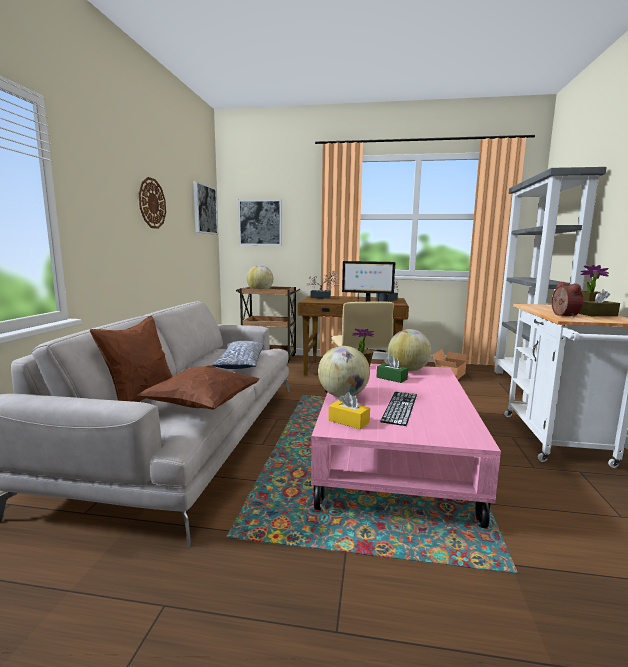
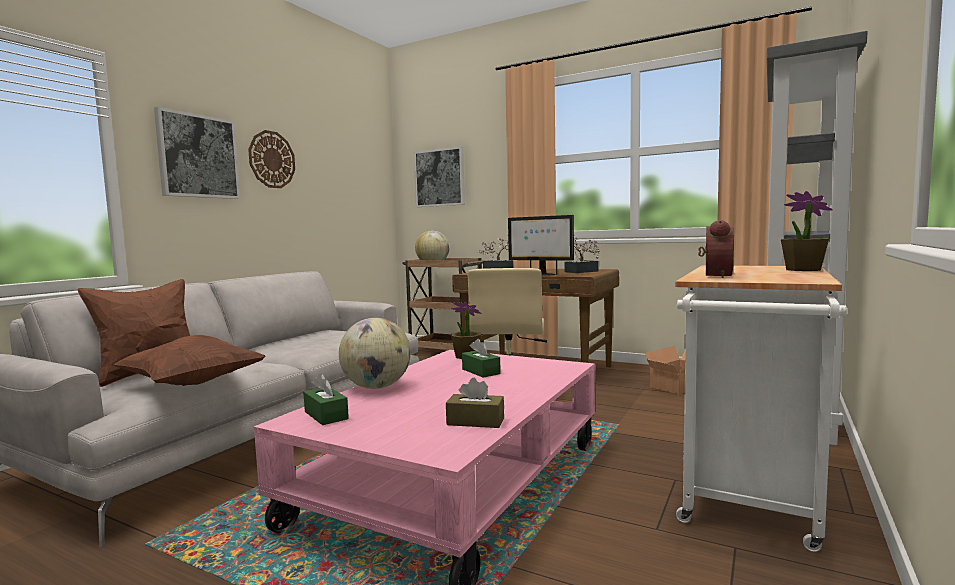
camera: 20 degrees right, 5 degrees down
picture [193,181,218,235] -> picture moved to [154,107,240,199]
pillow [212,341,264,369] -> none
yellow tissue box [328,392,370,430] -> green tissue box [303,374,349,425]
keyboard [380,392,417,426] -> none
globe [388,329,431,372] -> none
brown tissue box [579,290,620,316] -> brown tissue box moved to [446,378,504,428]

